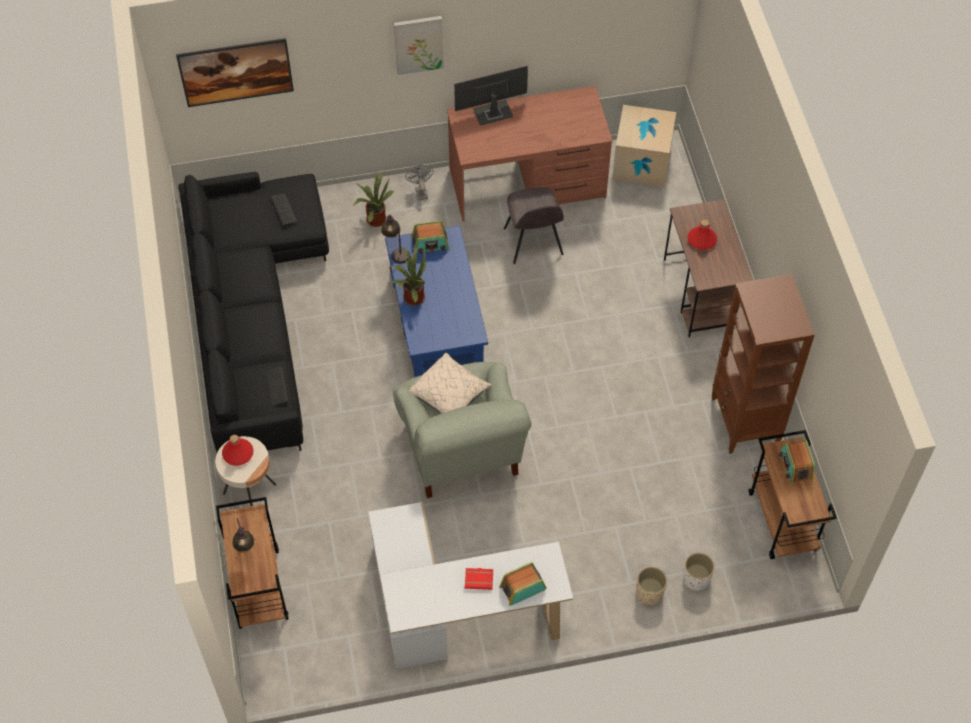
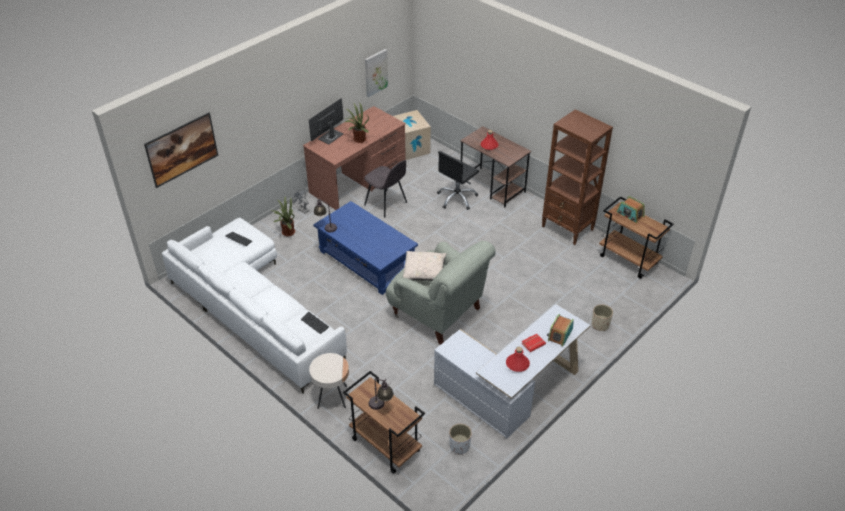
camera: 35 degrees left, 15 degrees down
black sofa [178,172,329,452] -> white sofa [162,218,347,394]
red bottle [222,435,253,466] -> red bottle moved to [506,347,530,372]
potted plant [390,246,426,305] -> potted plant moved to [345,102,369,143]
picture [394,16,444,75] -> picture moved to [365,49,388,97]
radio [411,221,449,253] -> none
white planter [683,553,715,591] -> white planter moved to [449,424,472,455]
none -> black office chair [437,151,479,210]

